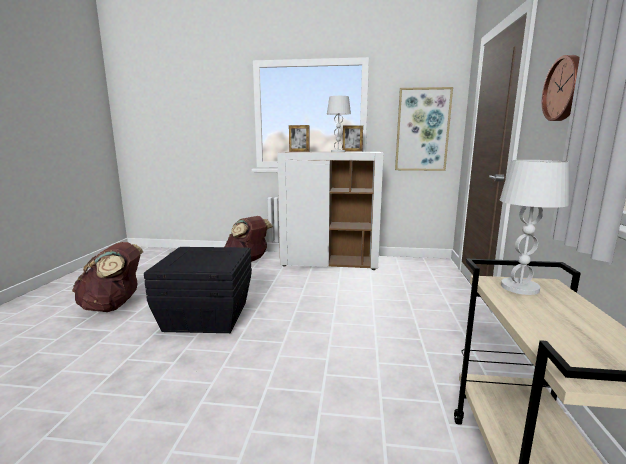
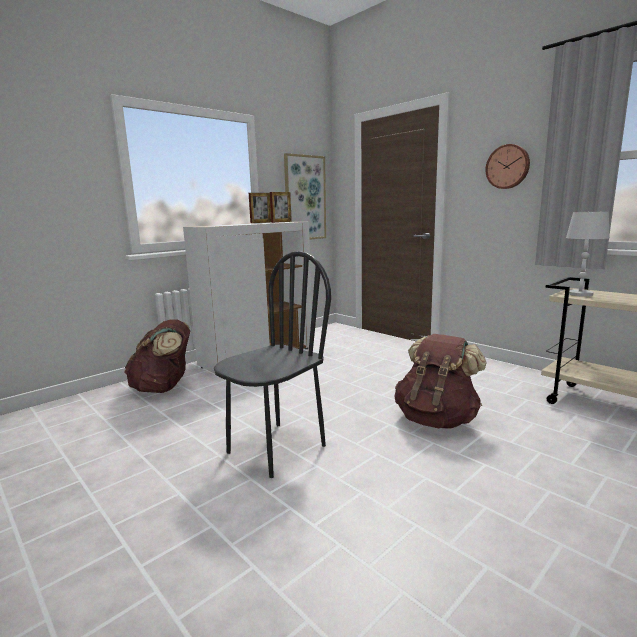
camera: 50 degrees left, 0 degrees up
brown backpack [72,242,143,312] -> brown backpack moved to [394,334,487,428]
black storage box [144,247,252,333] -> black chair [214,251,331,478]
picture frame [289,125,310,152] -> picture frame moved to [270,192,292,223]
white table lamp [327,96,351,152] -> none

